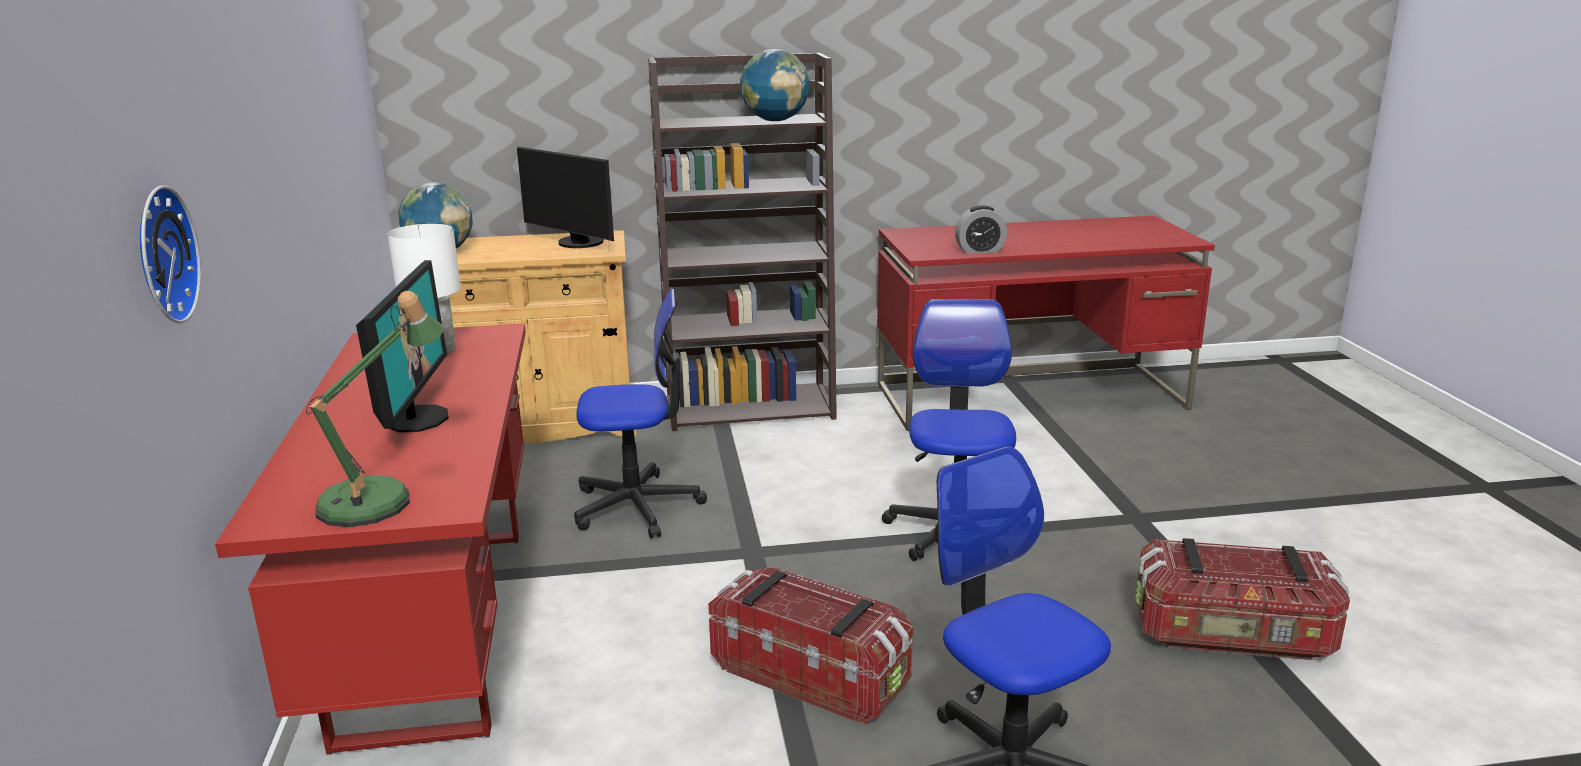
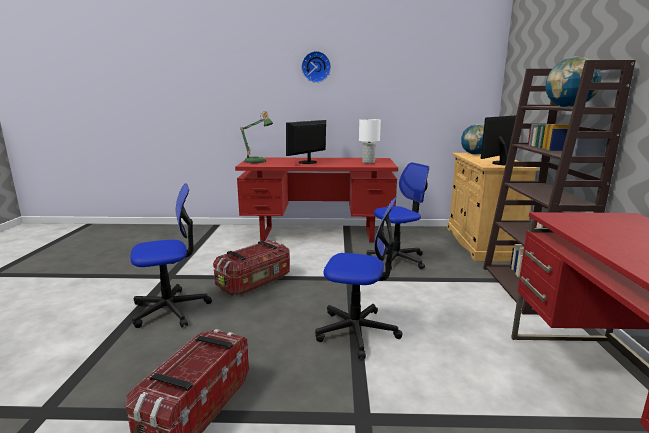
camera: 100 degrees right, 5 degrees down
wall clock [140,185,201,323] -> wall clock moved to [301,51,331,83]
monitor [356,260,449,432] -> monitor turned 120 degrees clockwise [286,120,326,164]
office chair [574,289,707,539] -> office chair turned 120 degrees counterclockwise [366,162,429,269]
alarm clock [955,205,1007,254] -> none

